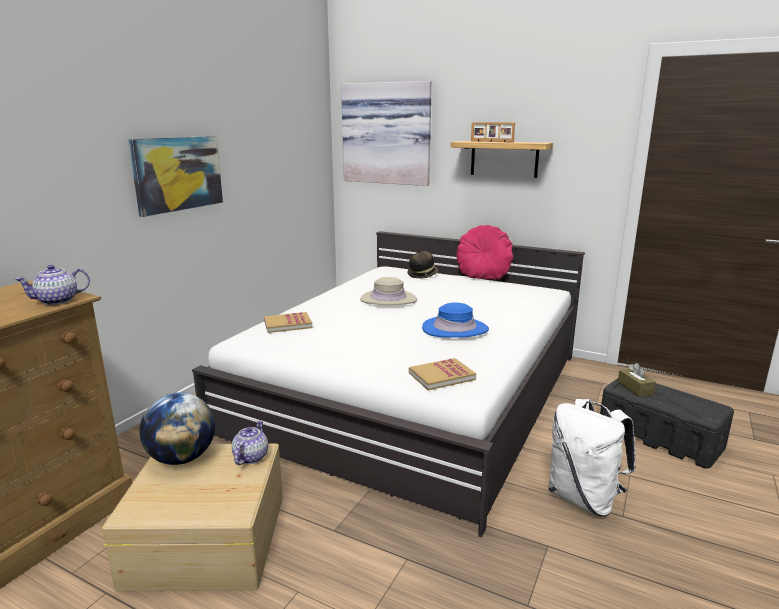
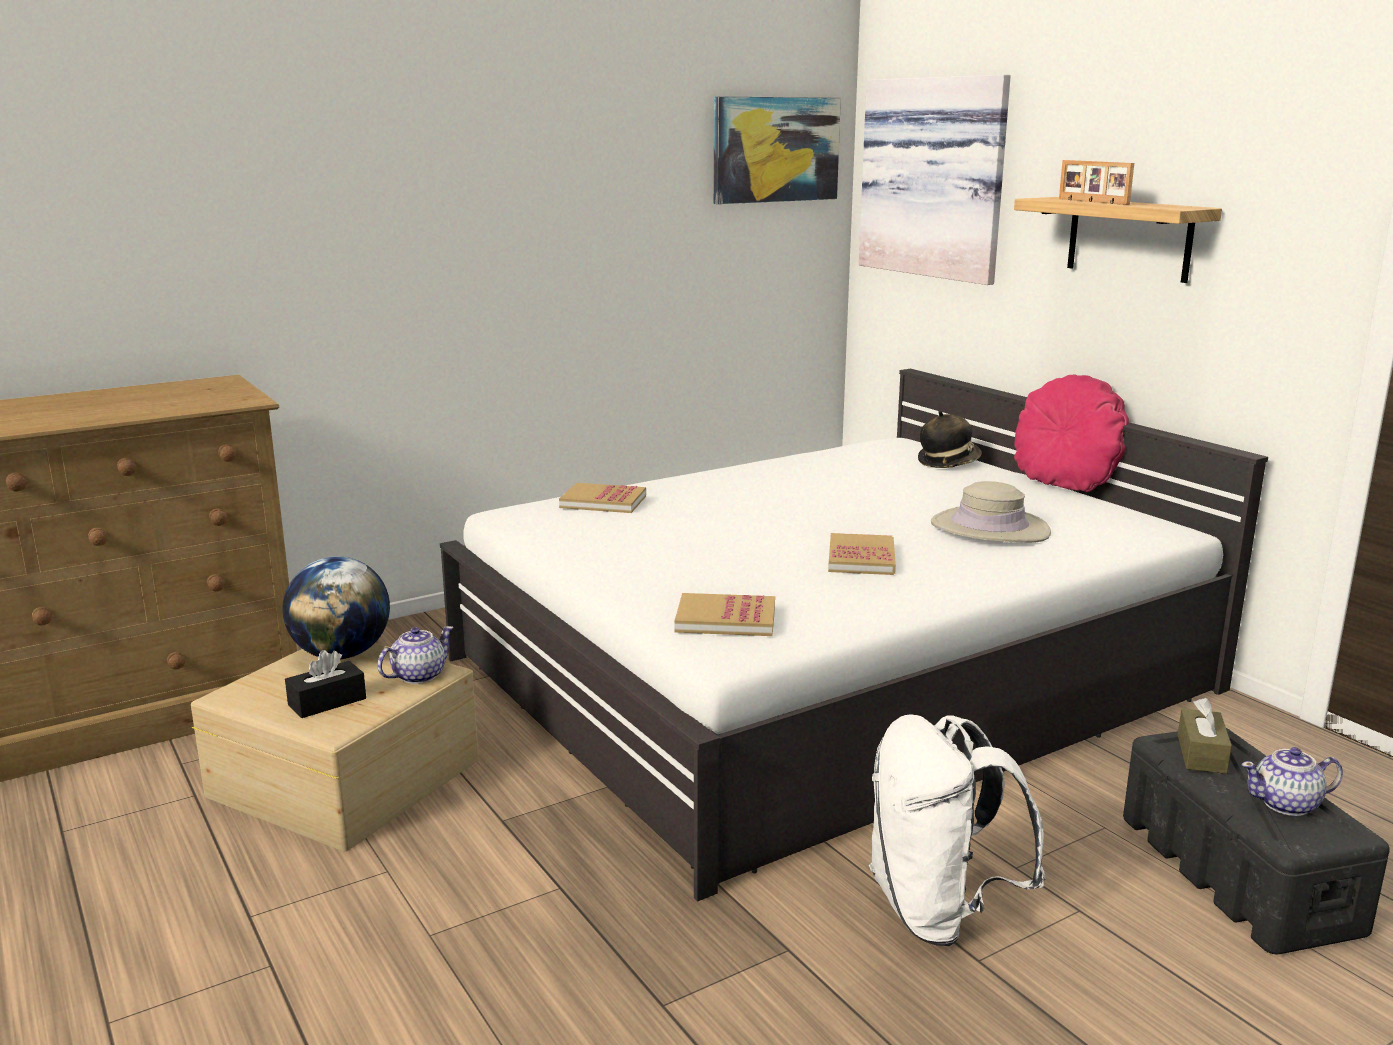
camera: 30 degrees right, 0 degrees up
teapot [14,265,90,305] -> teapot moved to [1241,747,1343,816]
picture [128,136,223,217] -> picture moved to [714,97,841,204]
beige hat [360,277,417,305] -> beige hat moved to [931,481,1051,543]
blue hat [422,303,489,338] -> book [828,533,896,575]
none -> black tissue box [285,650,366,718]

